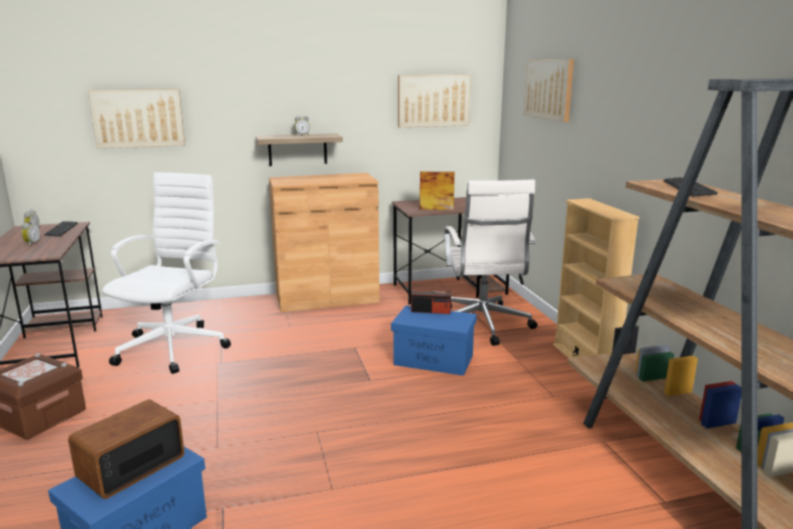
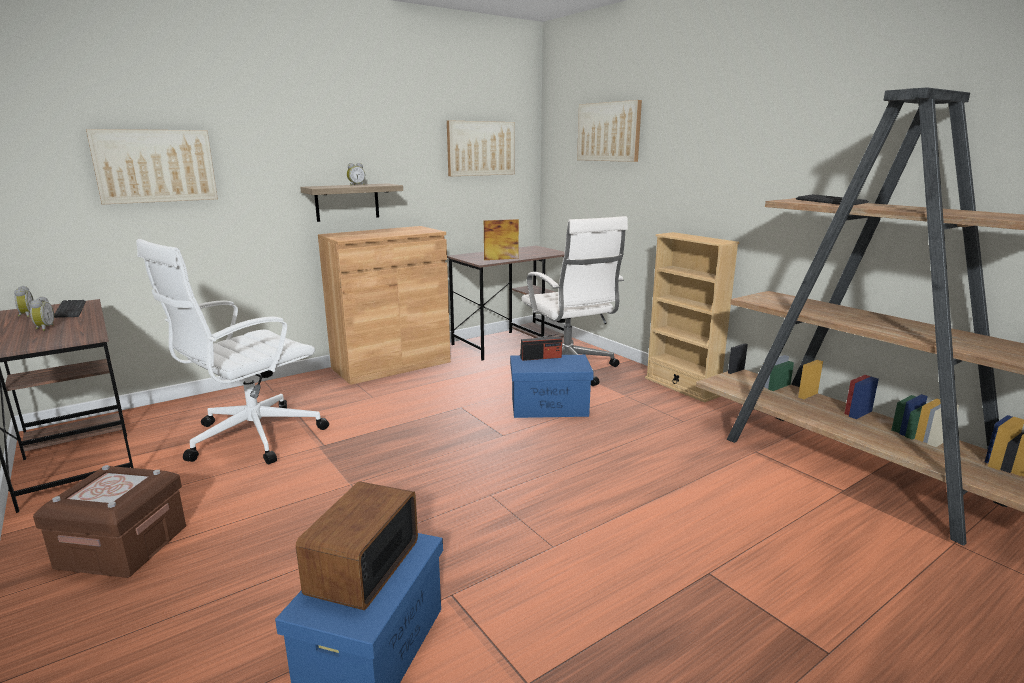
camera: 20 degrees left, 0 degrees up
white office chair [102,172,231,374] -> white office chair turned 135 degrees counterclockwise [136,239,329,464]

